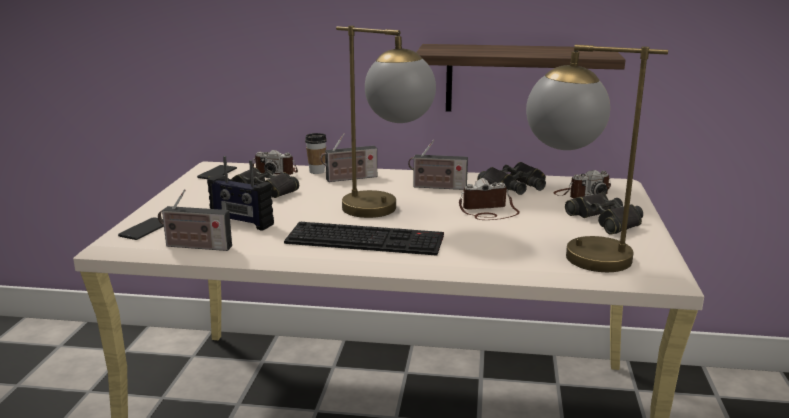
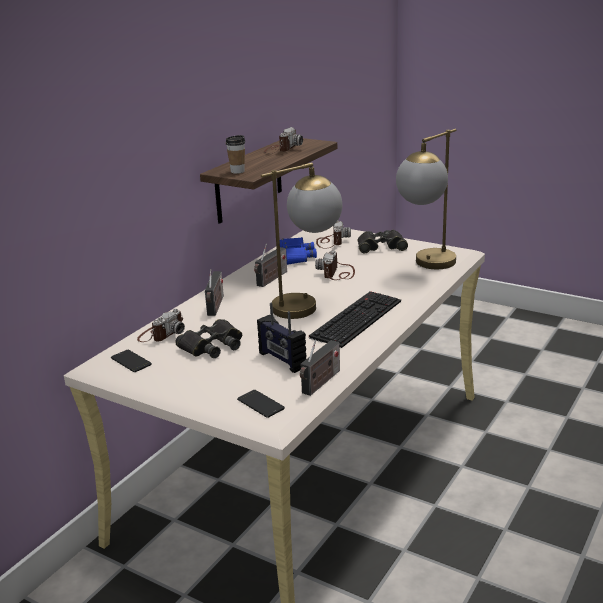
camera: 65 degrees left, 5 degrees up
radio [207,156,274,230] -> radio turned 90 degrees clockwise [257,303,307,373]
cup [305,133,327,174] -> cup moved to [226,135,245,174]
black binoculars [477,162,546,195] -> blue binoculars [280,237,317,265]
none -> camera [264,127,303,153]

